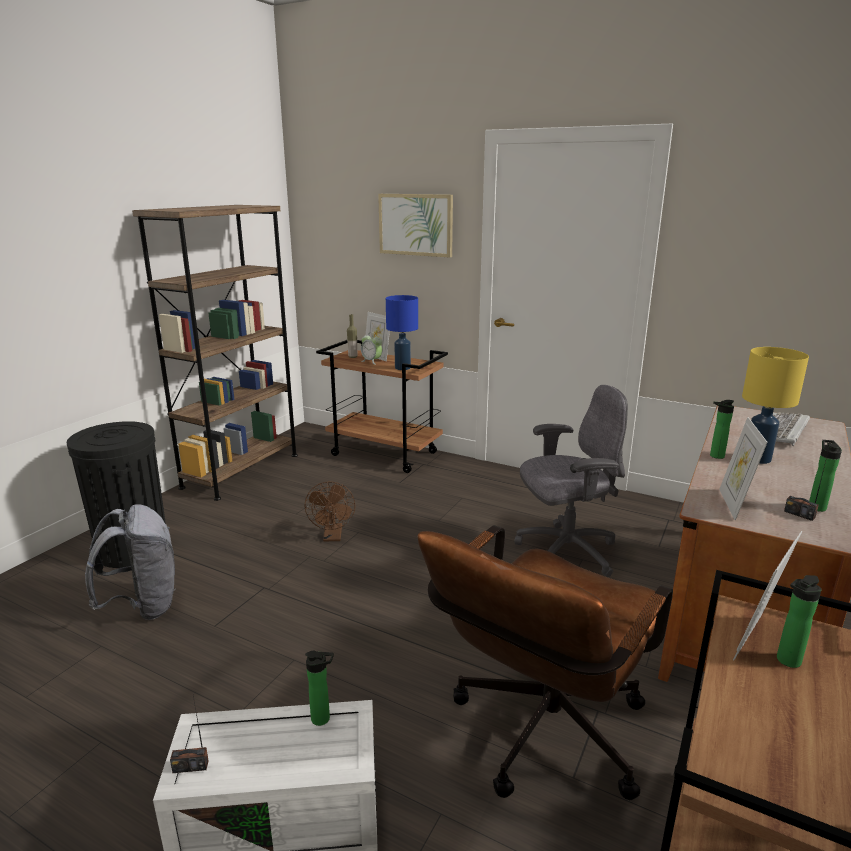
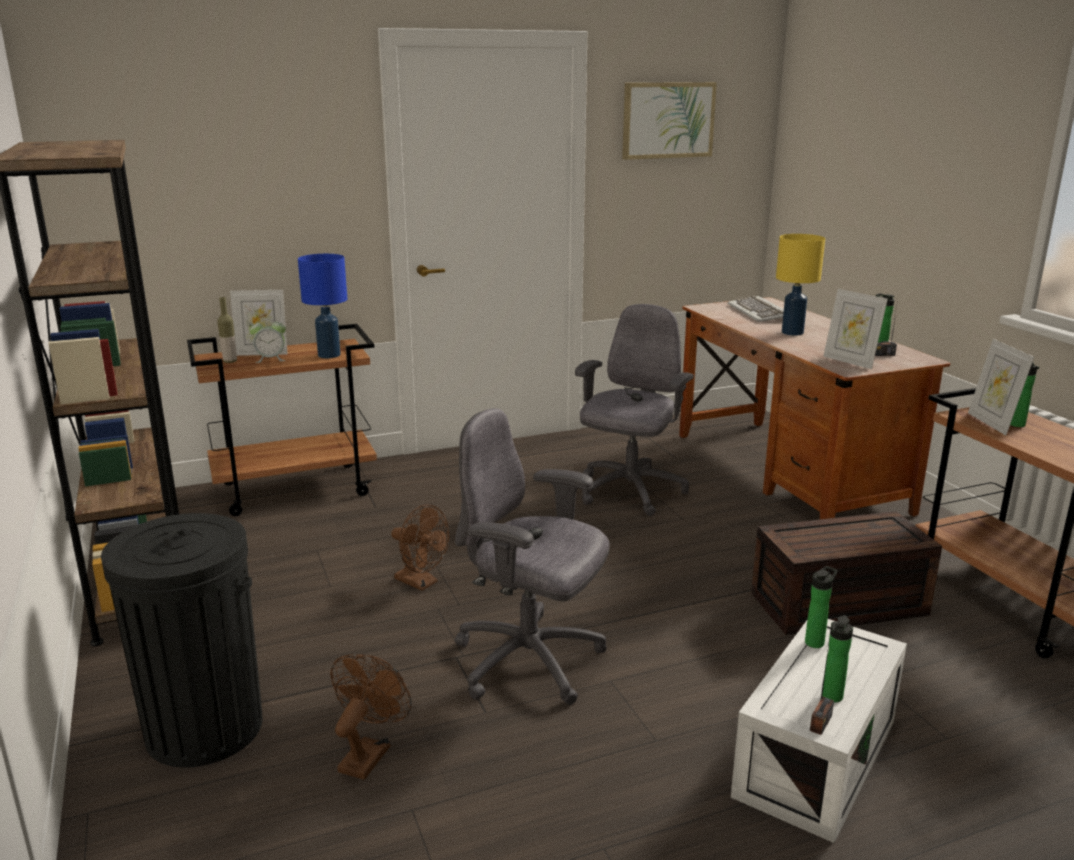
camera: 50 degrees left, 0 degrees up
grey backpack [85,504,175,620] -> brown fan [330,654,412,779]
picture [378,194,453,257] -> picture moved to [622,82,717,160]
brown office chair [417,525,673,800] -> brown storage box [751,511,942,635]
bottle [710,400,734,459] -> bottle moved to [822,615,853,702]
none -> grey office chair [455,408,610,705]

